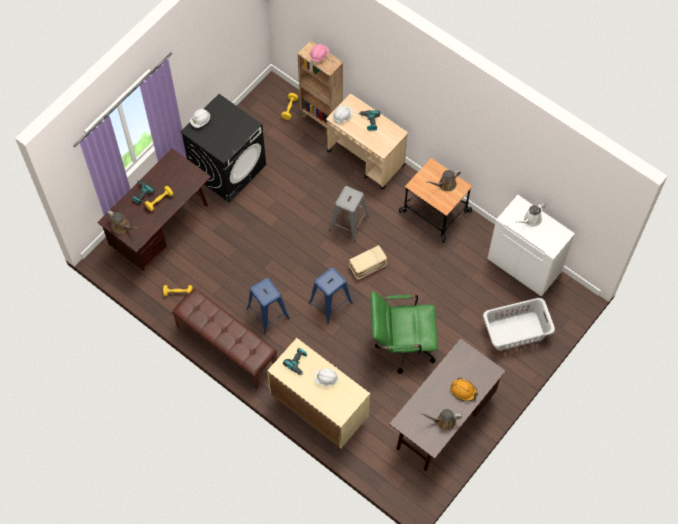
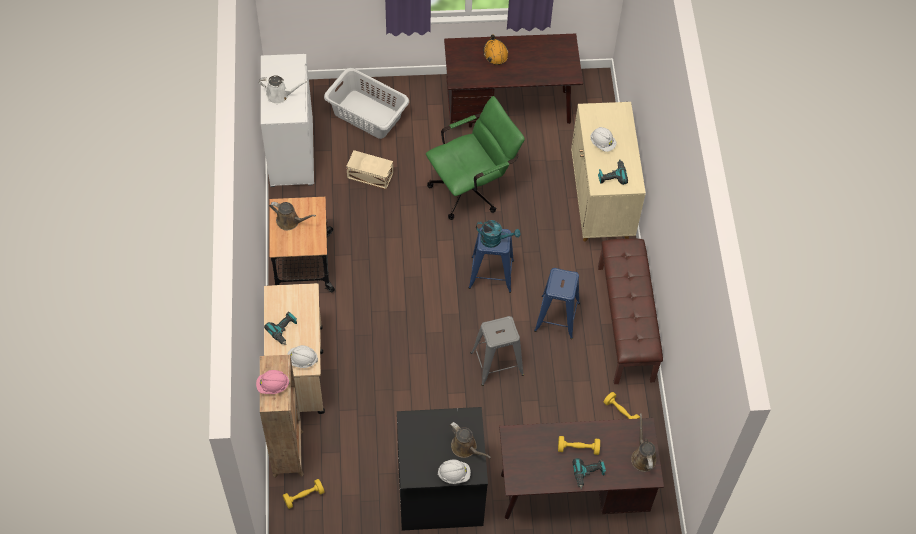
camera: 135 degrees left, 5 degrees down
grey stool [329,186,369,241] -> grey stool moved to [471,316,524,386]
beige storage box [349,245,387,280] -> beige storage box moved to [346,150,393,189]
green office chair [370,291,438,374] -> green office chair turned 75 degrees counterclockwise [426,96,525,220]
brown watering can [420,409,462,431] -> brown watering can moved to [449,422,491,458]
none -> turquoise watering can [476,220,520,248]

